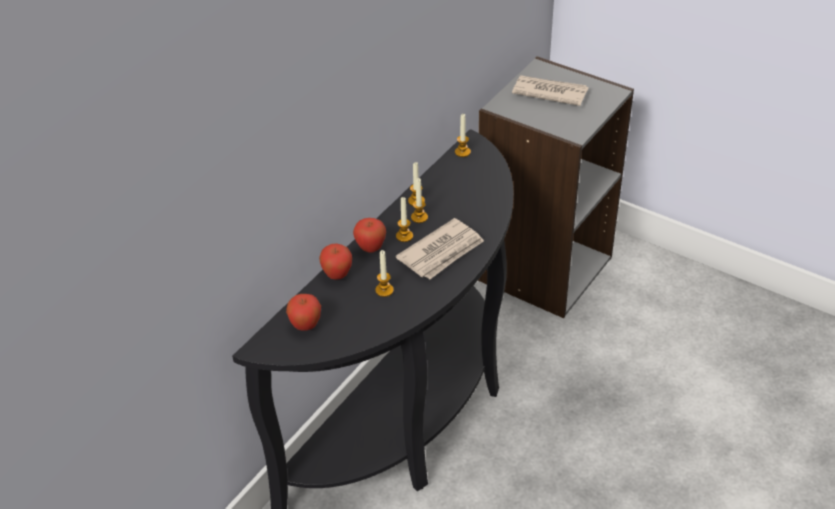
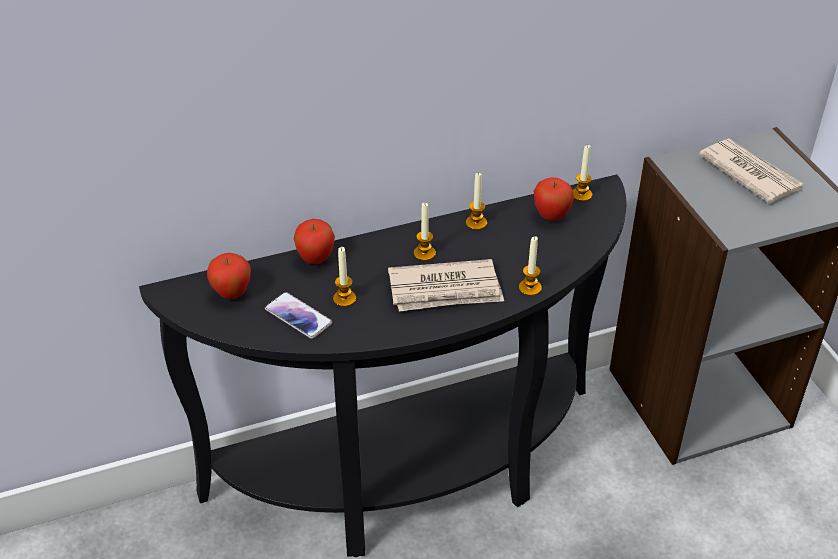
camera: 35 degrees right, 0 degrees up
apple [353,218,386,253] -> apple moved to [534,177,574,221]
candle [411,178,428,223] -> candle moved to [519,236,542,296]
none -> phone [265,292,332,339]

